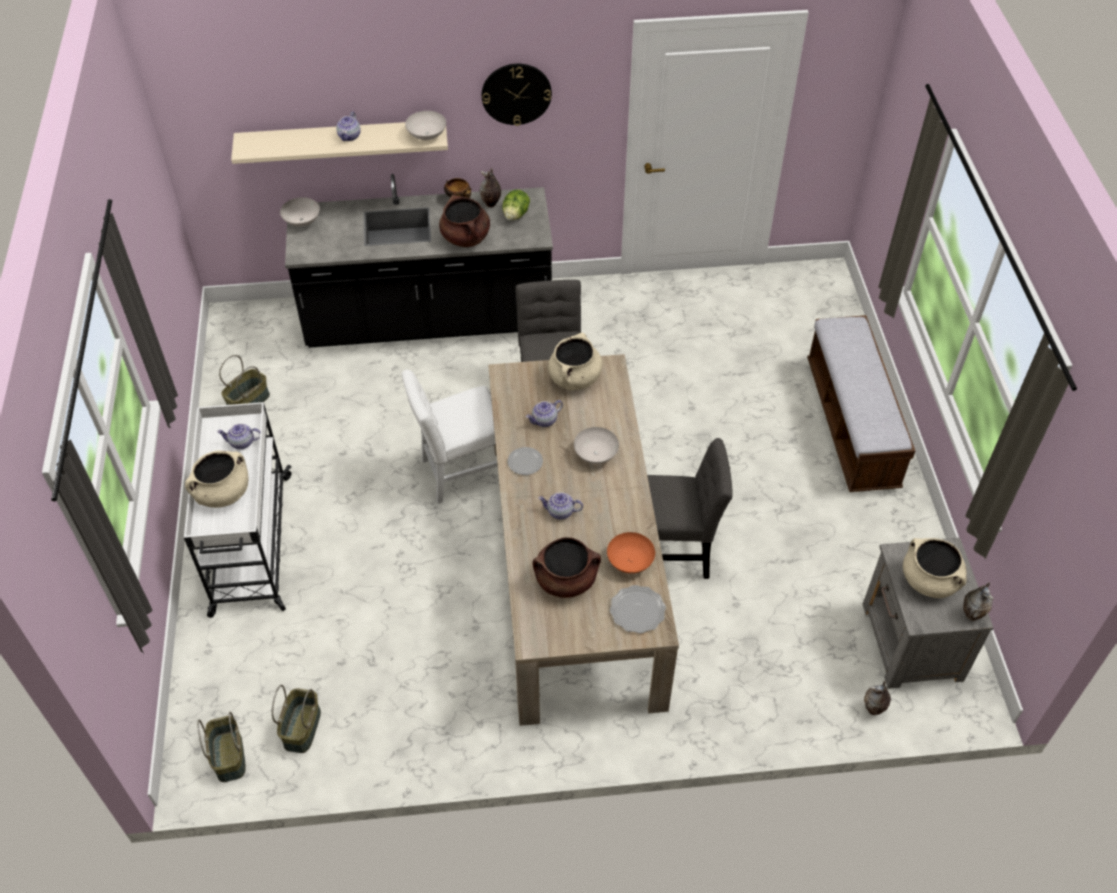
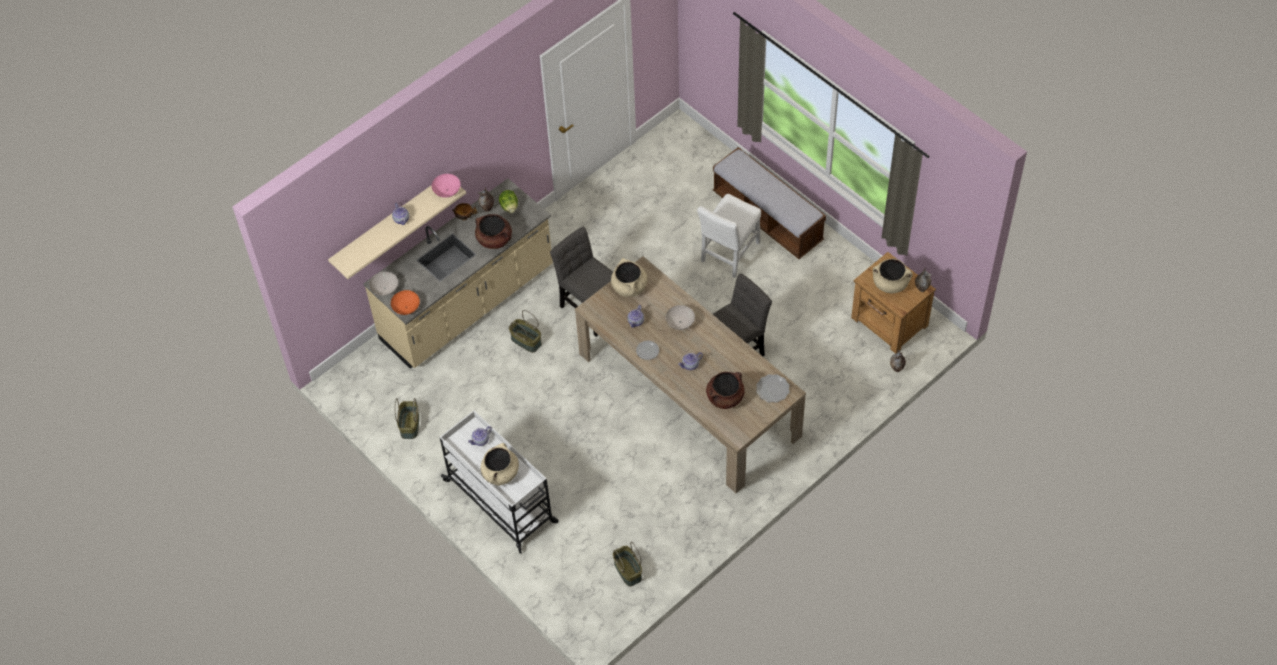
camera: 35 degrees left, 5 degrees up
basket [197,712,246,782] -> basket moved to [509,310,542,353]
black counter [285,174,553,348] -> beige counter [364,178,553,369]
white chair [402,370,498,504] -> white chair moved to [697,194,761,278]
white bowl [405,111,446,140] -> pink bowl [432,174,461,198]
wall clock [482,64,552,126] -> none
orange bowl [607,532,655,573] -> orange bowl moved to [391,290,420,315]
grey nightstand [863,537,994,689] -> brown nightstand [851,252,936,354]

